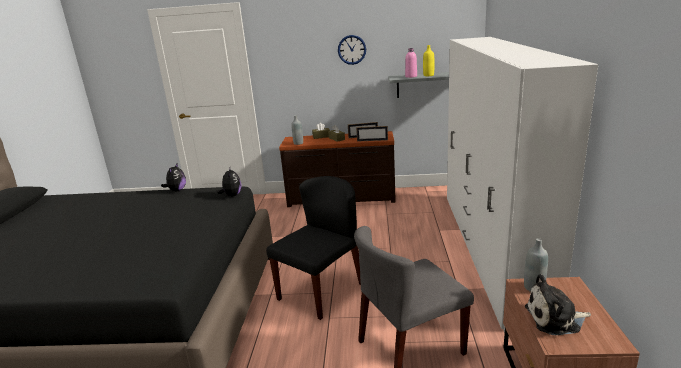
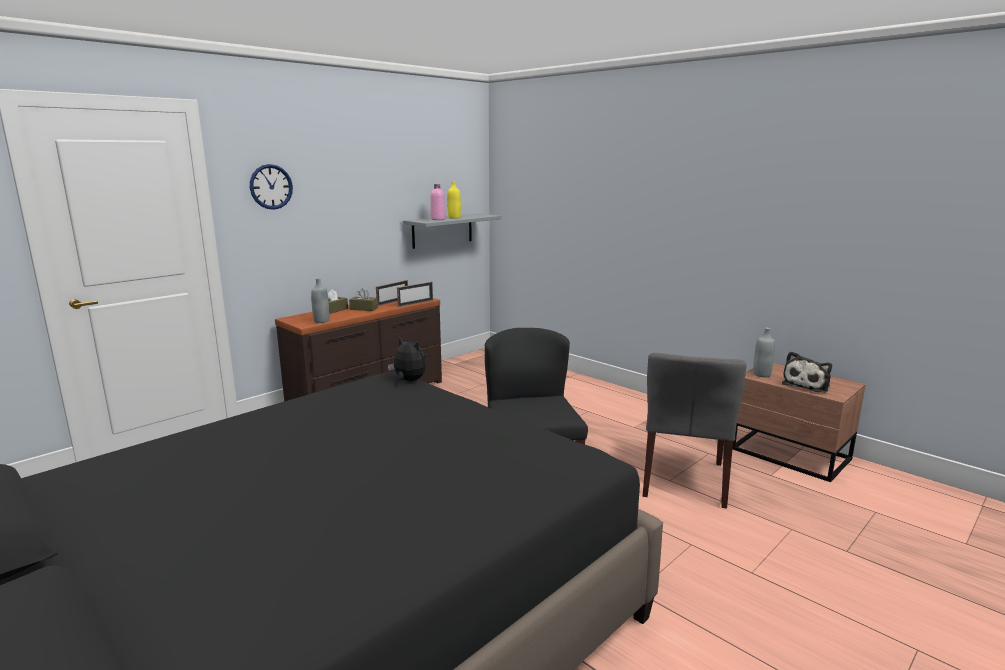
camera: 50 degrees left, 5 degrees down
plush toy [161,164,186,191] -> none
wall clock [338,35,366,65] -> wall clock moved to [250,164,293,210]
white wardrobe [447,37,598,332] -> none

